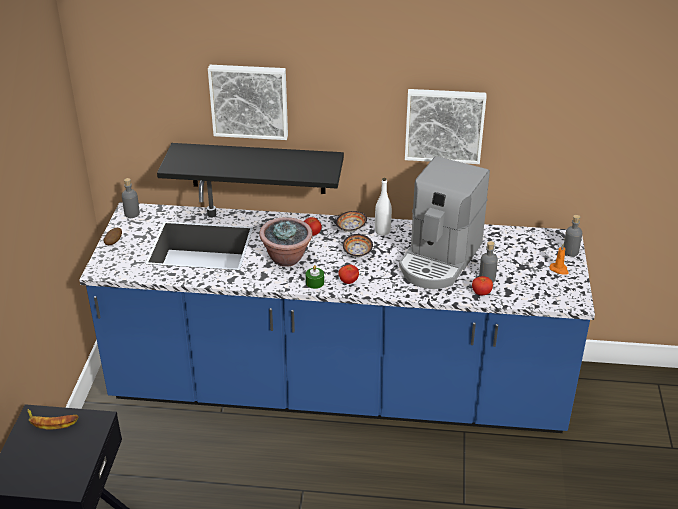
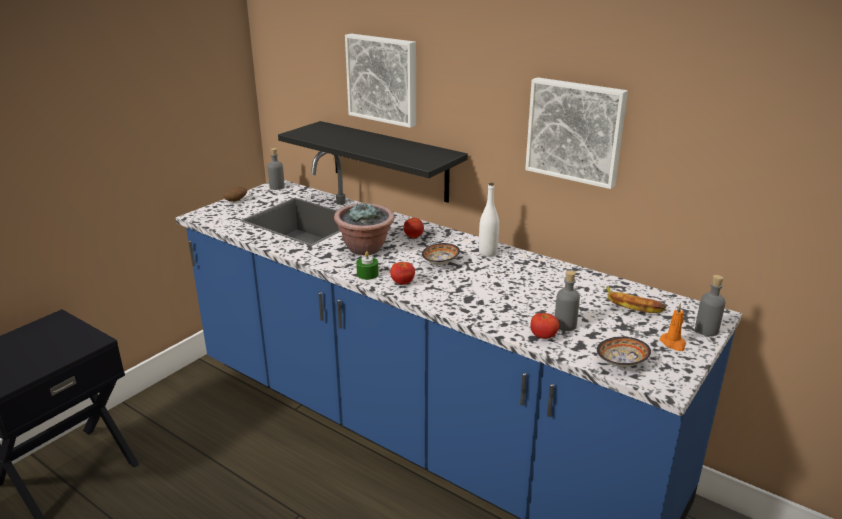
camera: 30 degrees right, 10 degrees down
banana [27,409,79,429] -> banana moved to [606,286,666,313]
bowl [336,211,367,232] -> bowl moved to [597,337,651,367]
coffee machine [399,156,490,289] -> none

